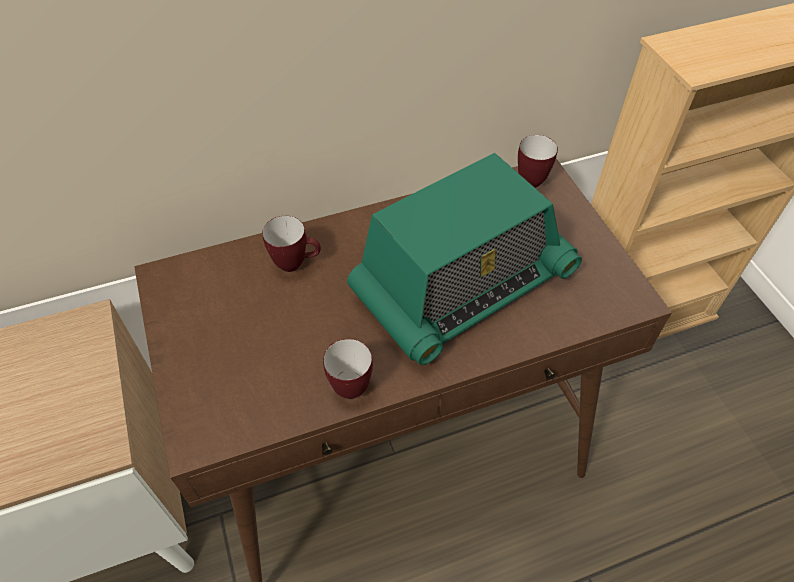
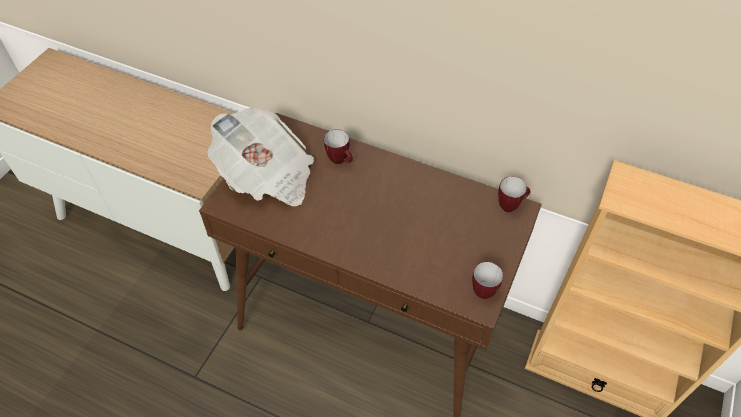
camera: 45 degrees right, 0 degrees up
mug [323,339,373,399] -> mug moved to [472,262,503,299]
radio [347,153,582,365] -> none
none -> newspaper [207,108,314,206]

